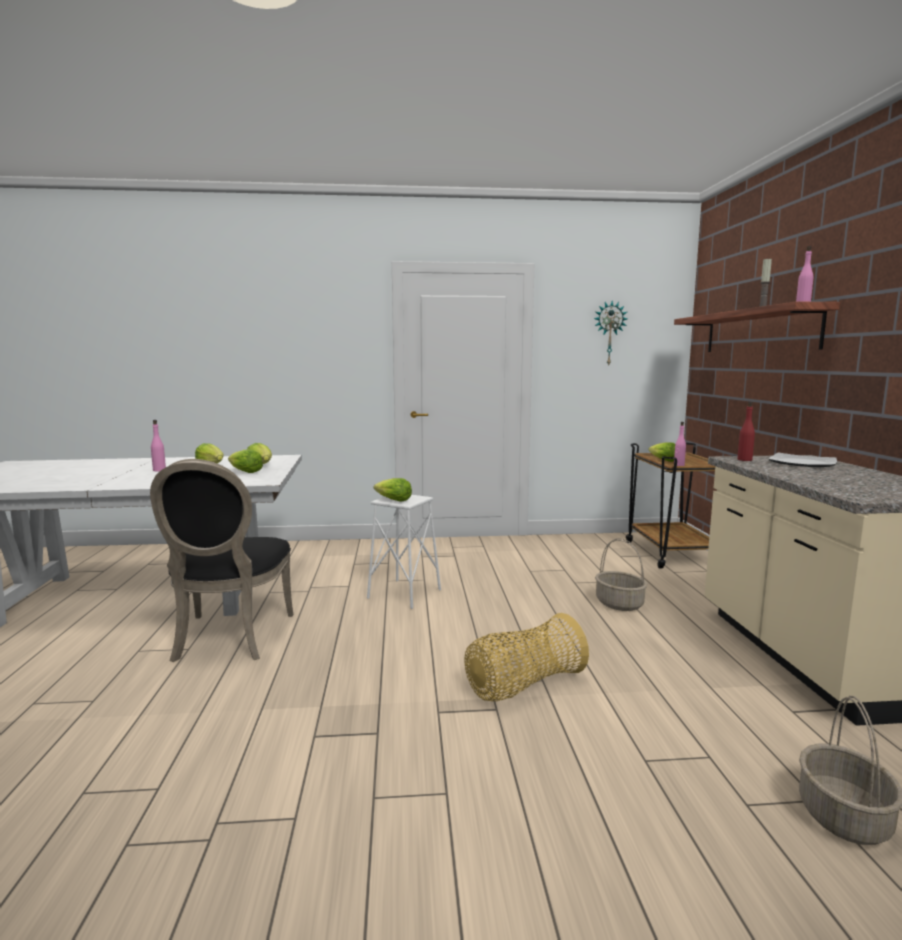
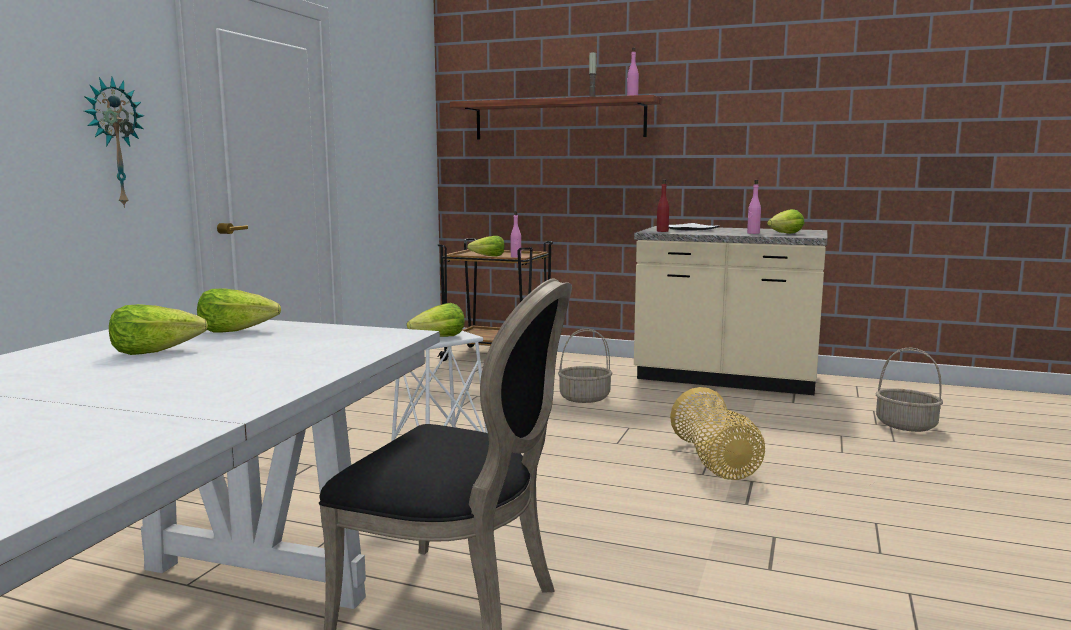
camera: 65 degrees left, 0 degrees up
pink bottle [151,420,166,471] -> pink bottle moved to [747,180,761,234]
lettuce [228,449,263,473] -> lettuce moved to [767,209,805,234]
wall clock [594,301,627,365] -> wall clock moved to [84,77,144,208]

